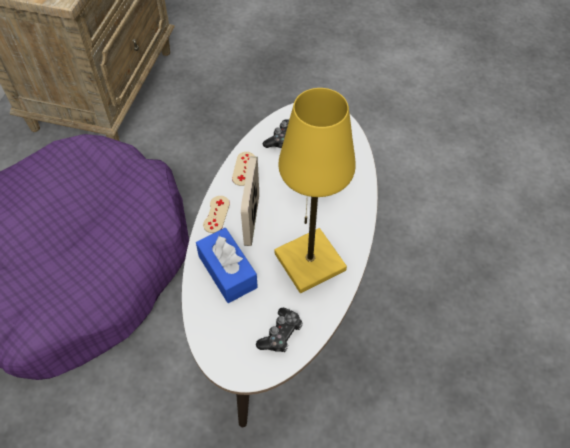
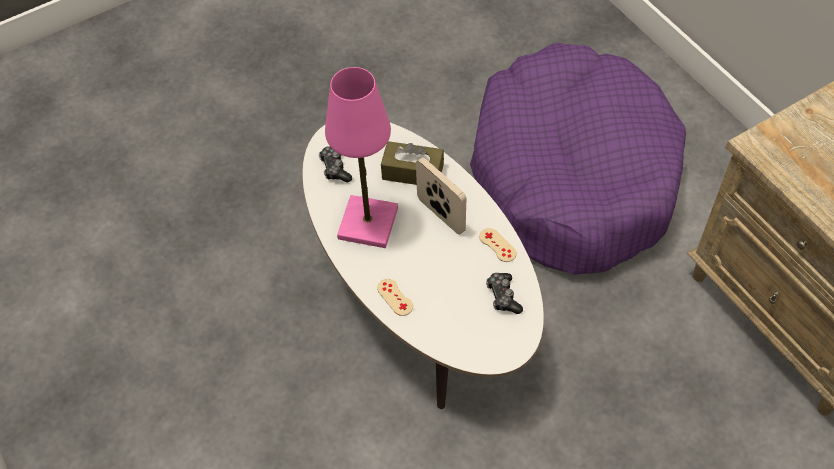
camera: 135 degrees right, 0 degrees up
blue tissue box [196,228,258,303] -> brown tissue box [381,141,444,185]
beige game controller [203,196,230,233] -> beige game controller moved to [377,279,413,316]
yellow table lamp [274,88,356,293] -> pink table lamp [325,67,398,248]

